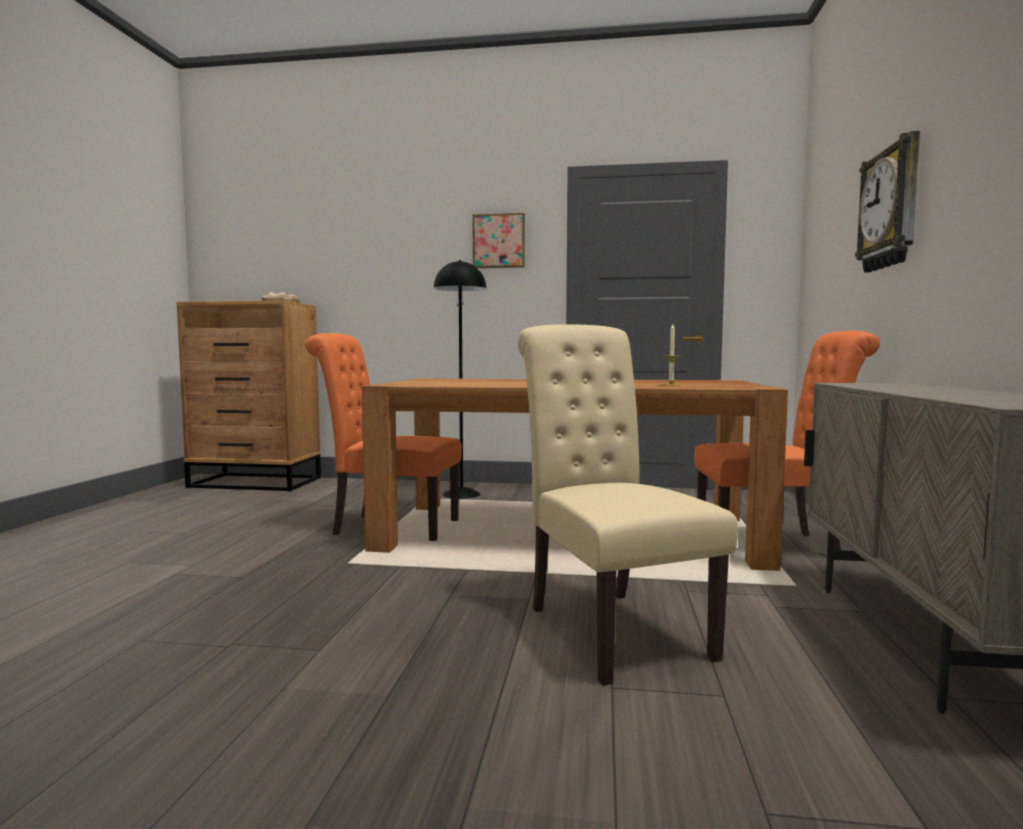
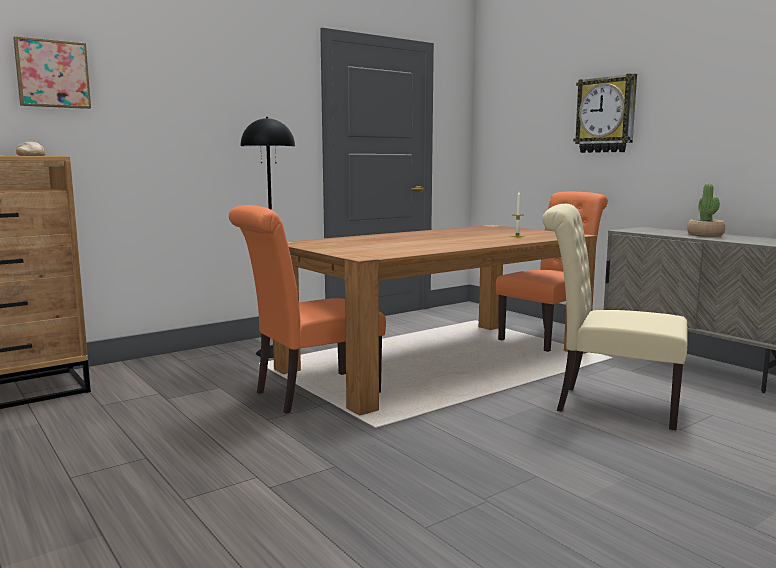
camera: 45 degrees left, 5 degrees up
picture [472,213,525,268] -> picture moved to [13,36,91,109]
none -> potted plant [687,183,725,237]

